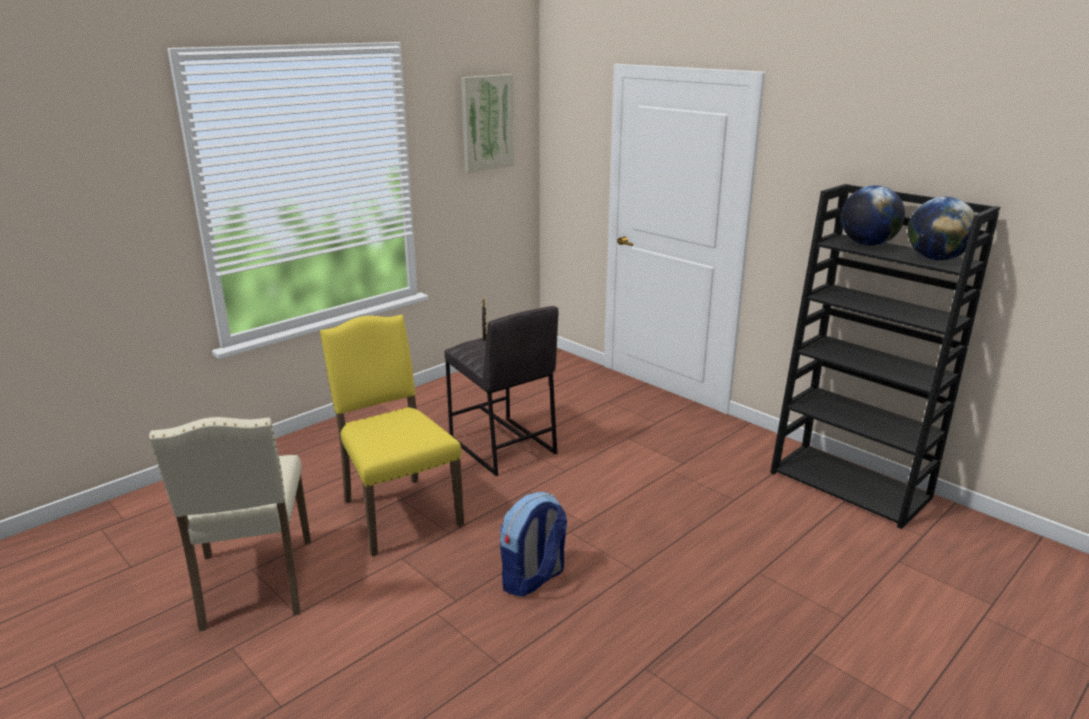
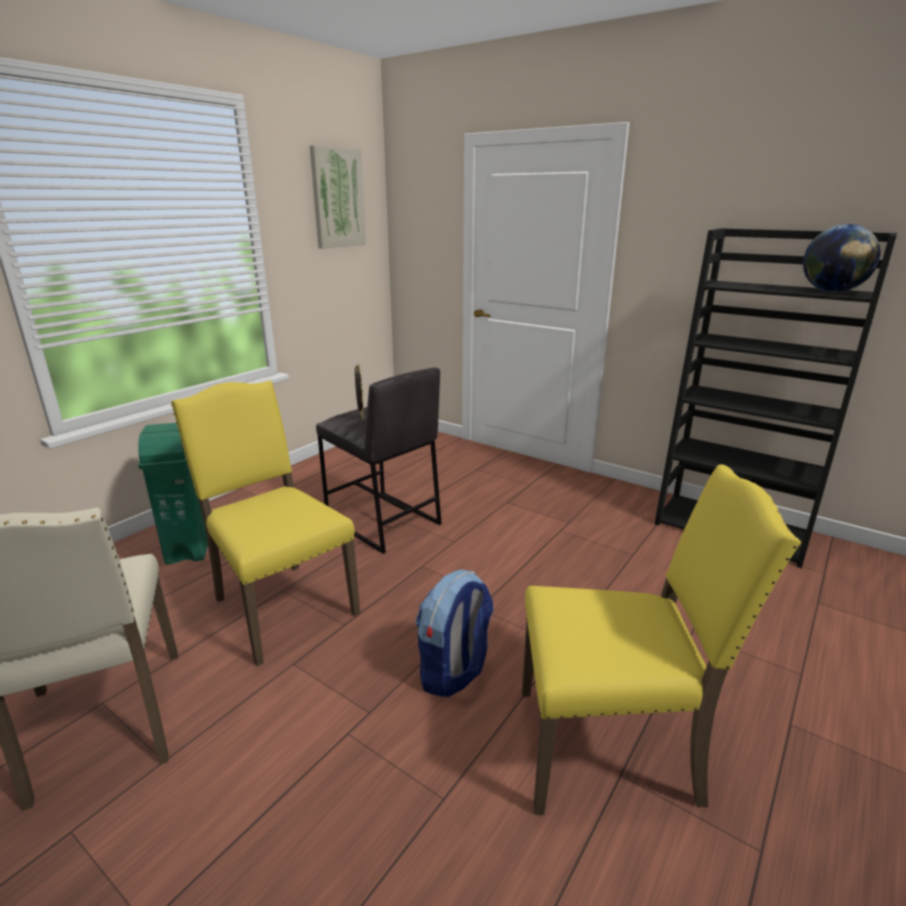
camera: 10 degrees left, 0 degrees up
globe [841,185,905,246] -> none
none -> green trash can [138,423,208,565]
none -> yellow chair [522,465,801,815]

